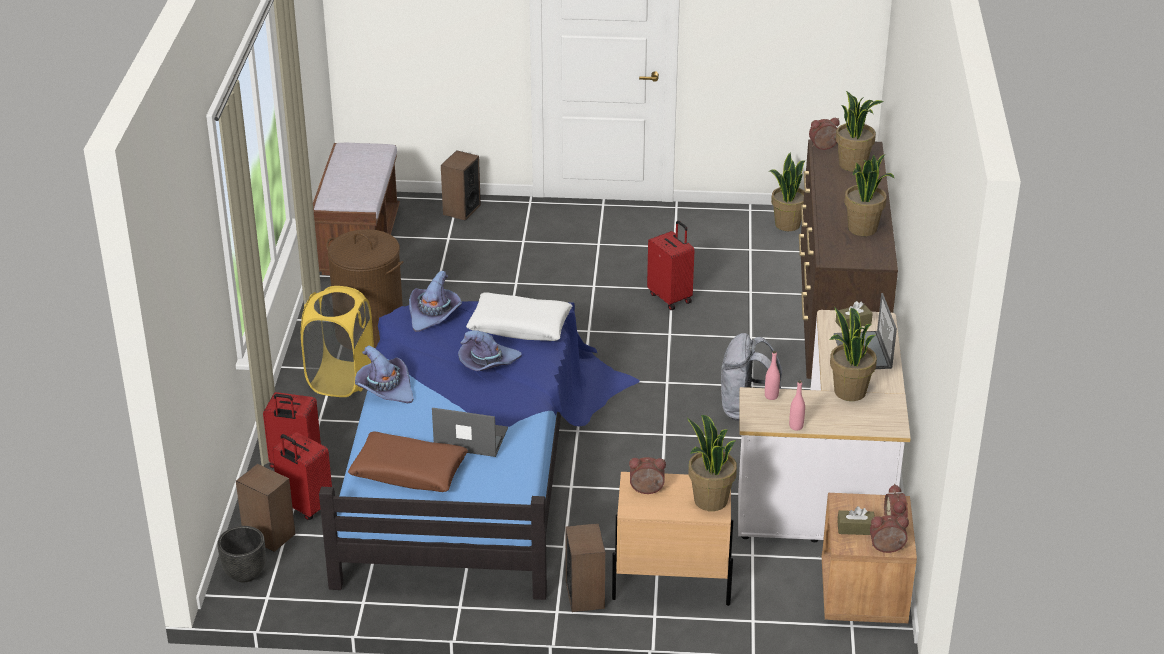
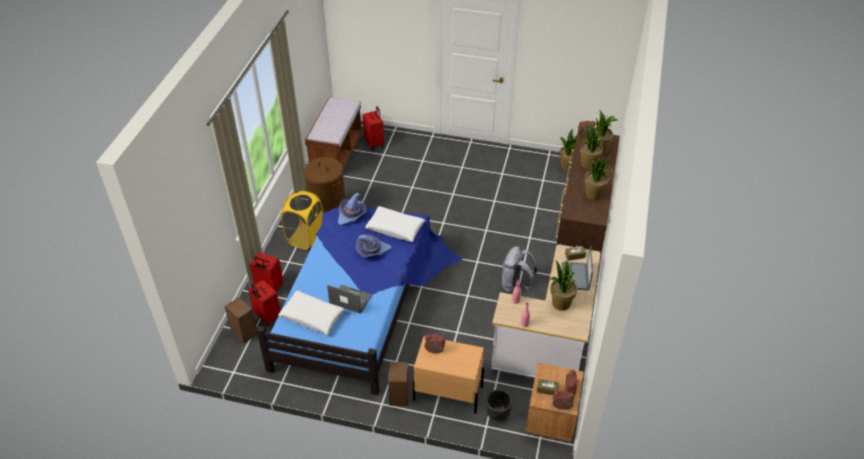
camera: 10 degrees right, 10 degrees up
black planter [217,526,266,583] -> black planter moved to [486,389,512,421]
brown pillow [348,432,468,492] -> white pillow [278,290,345,335]
purple hat [355,346,413,403] -> none
speaker [441,150,481,220] -> none
red suitcase [647,220,694,310] -> red suitcase moved to [363,106,384,150]
potted plant [687,415,737,511] -> potted plant moved to [580,124,604,170]

